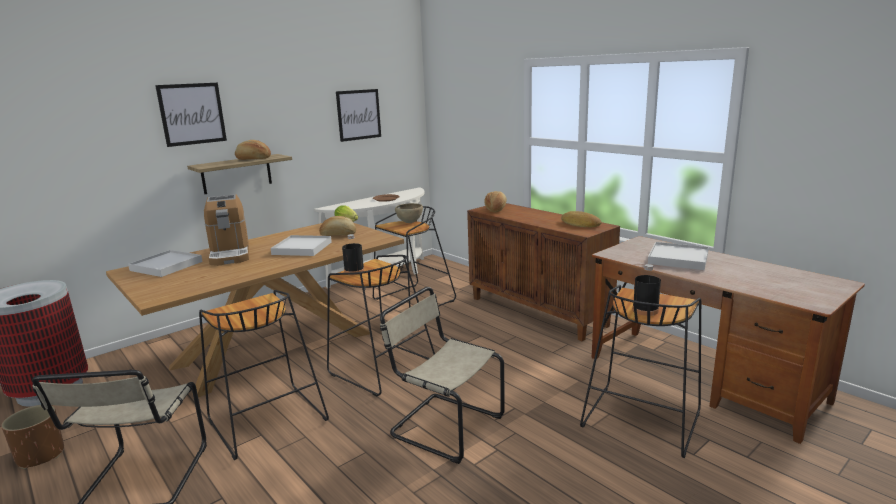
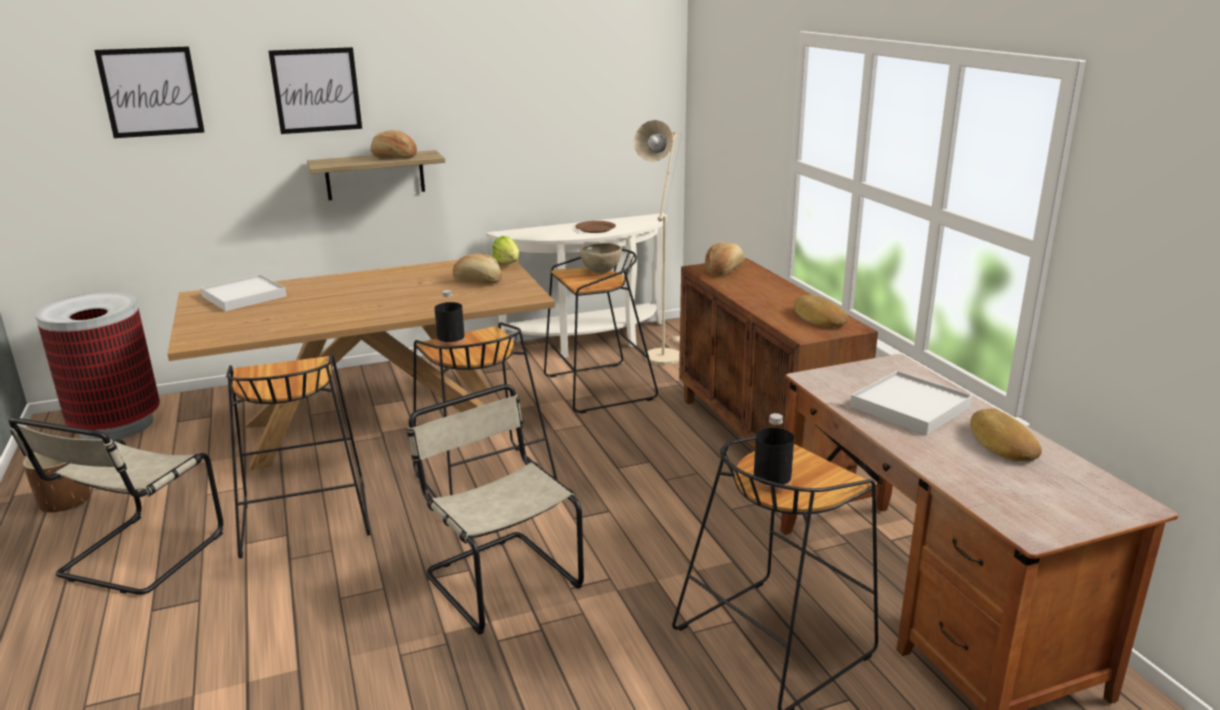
camera: 20 degrees right, 5 degrees up
coffee machine [204,194,249,266] -> none
white tray [270,235,332,256] -> none
picture [336,89,381,142] -> picture moved to [94,46,205,138]
none -> beige floor lamp [634,120,681,365]
none -> bread [970,409,1042,461]

